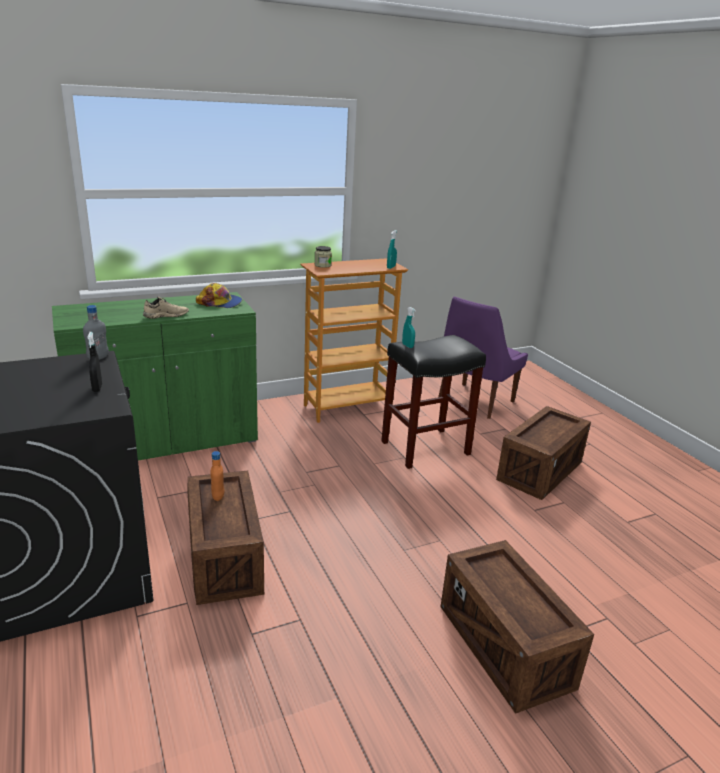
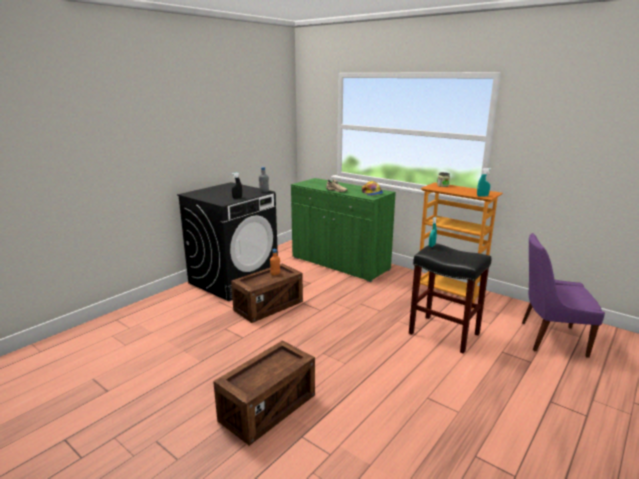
camera: 65 degrees right, 5 degrees down
crate [496,406,591,500] -> none

